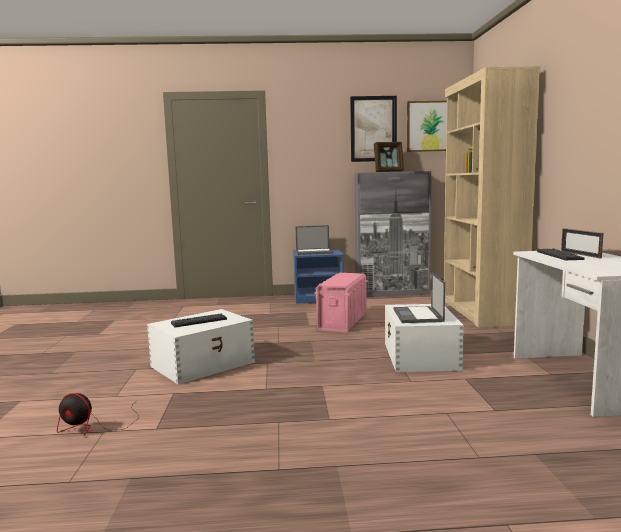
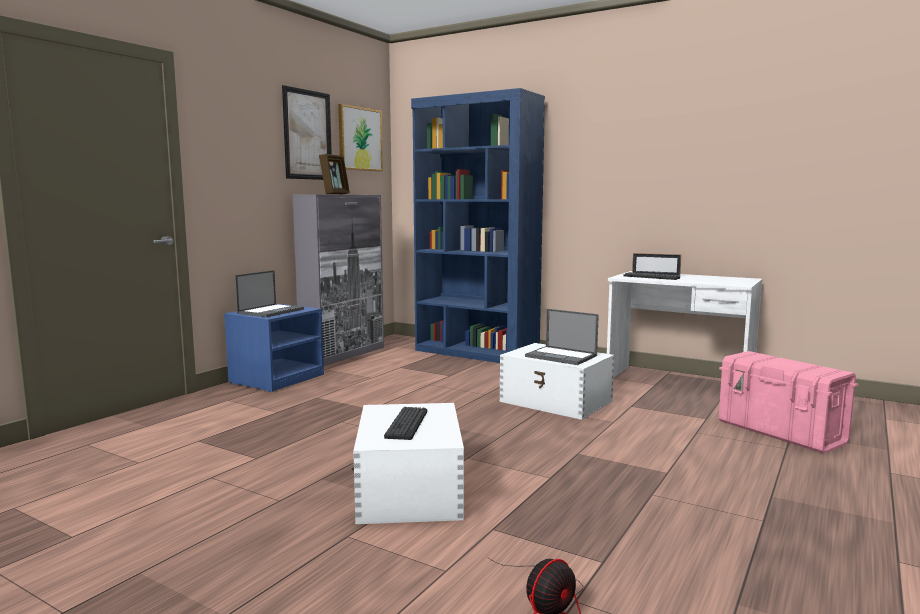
camera: 55 degrees left, 0 degrees up
pink storage box [314,273,368,333] -> pink storage box moved to [719,351,858,454]
beige bookcase [444,66,540,328] -> blue bookcase [411,88,545,363]

